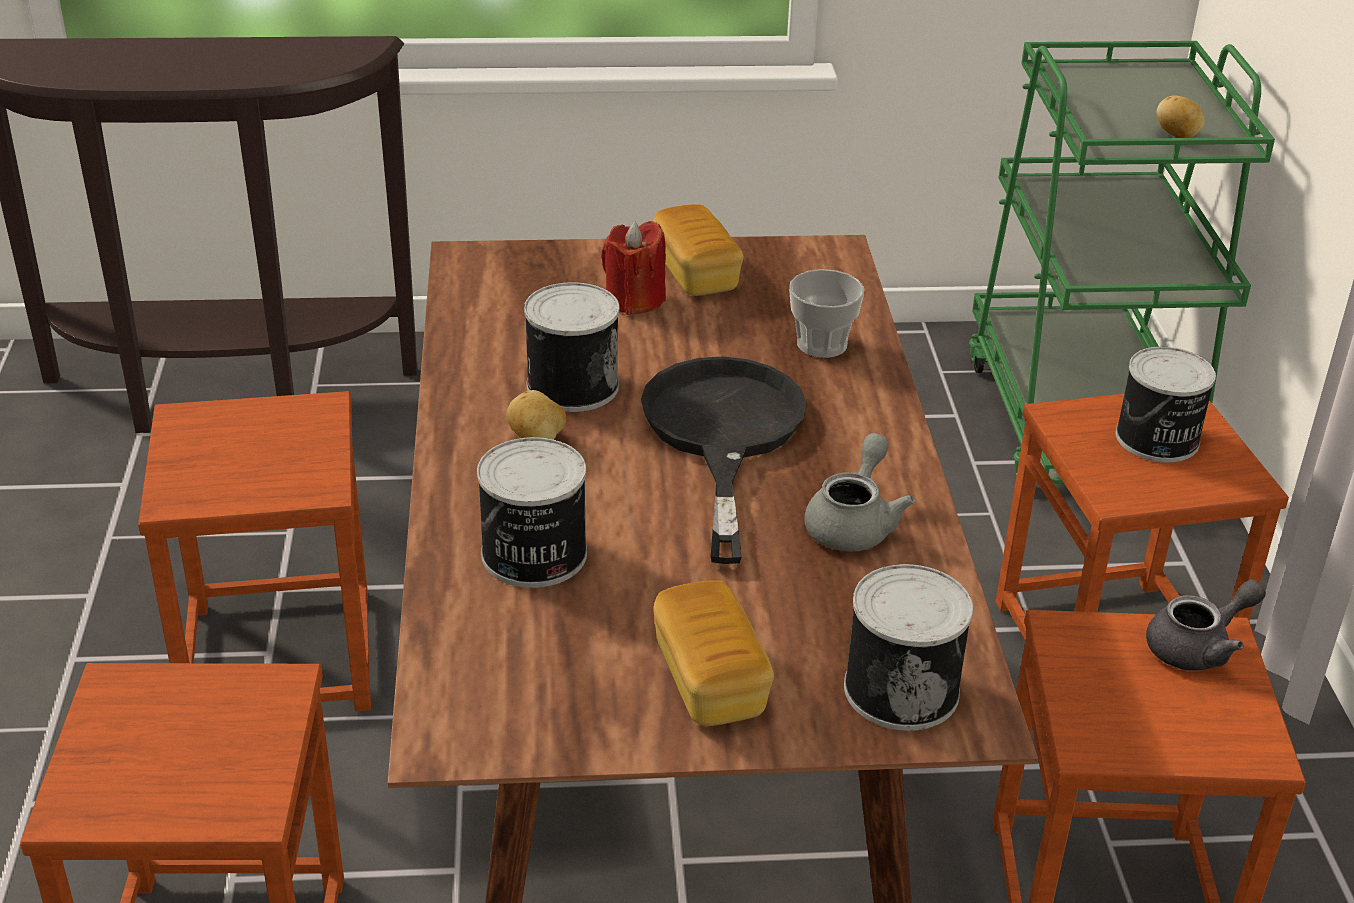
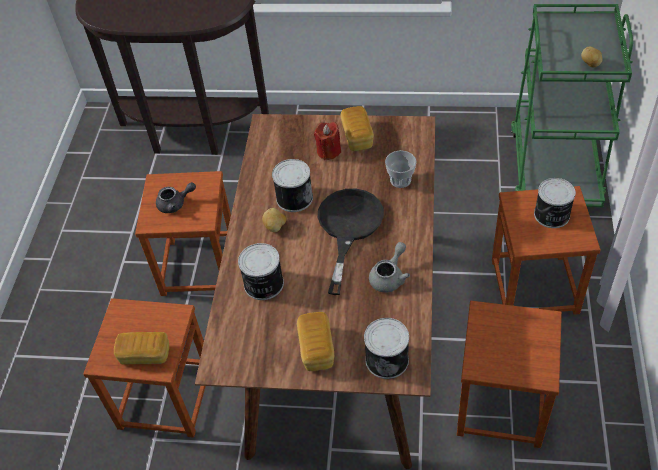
camera: 15 degrees right, 15 degrees up
grey teapot [1146,579,1266,671] -> grey teapot moved to [156,182,196,213]
none -> bread [114,332,169,365]

